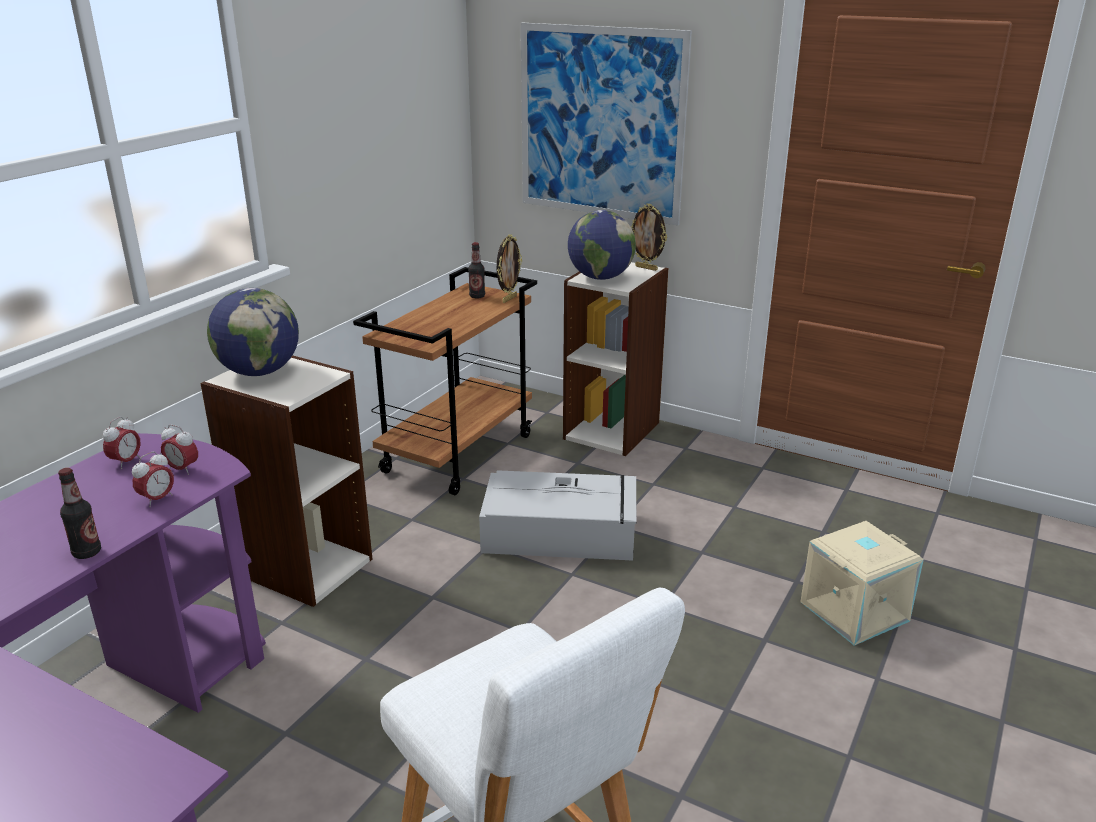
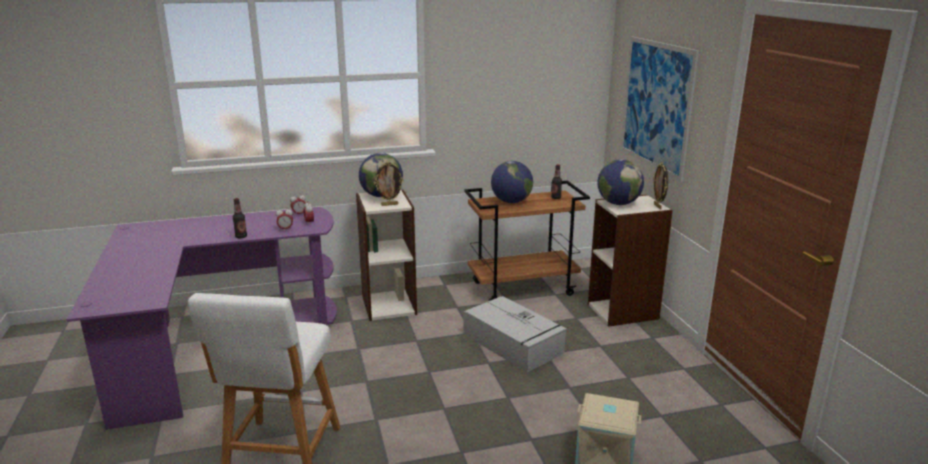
camera: 45 degrees right, 5 degrees down
picture frame [497,234,522,303] -> picture frame moved to [374,161,404,206]
none -> globe [491,161,533,203]

